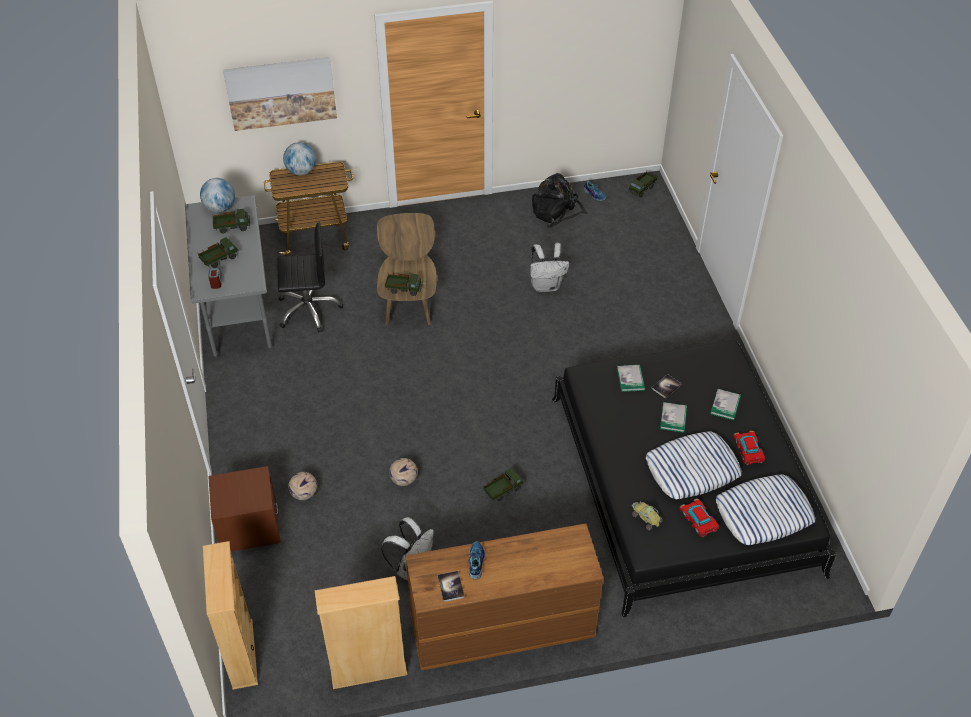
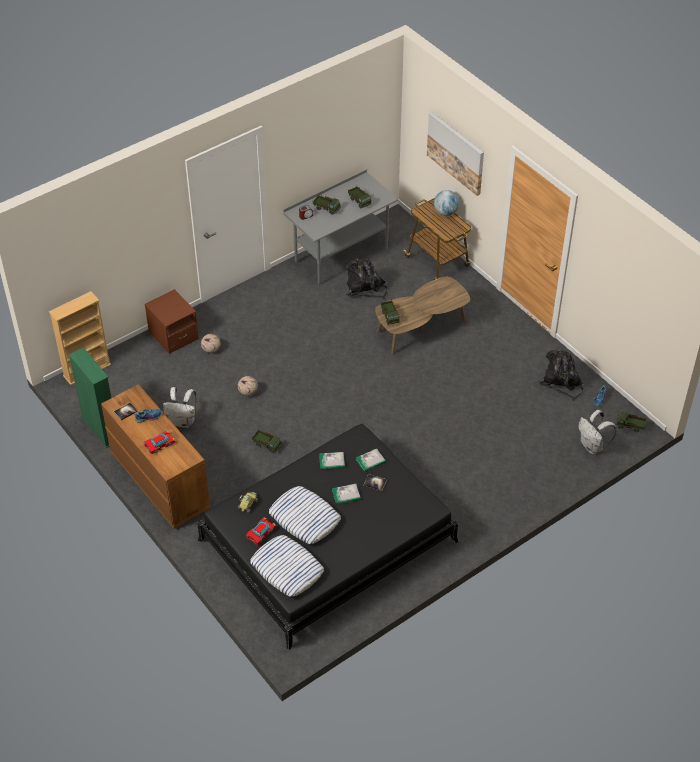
camera: 65 degrees right, 0 degrees up
globe [200,178,235,212] -> none
black office chair [277,223,343,333] -> black backpack [346,258,387,299]
beige bookcase [315,576,407,689] -> green bookcase [69,348,111,448]
white backpack [530,243,569,292] -> white backpack moved to [578,410,616,454]
book [710,389,741,420] -> book moved to [319,452,345,469]
toy car [733,431,765,465] -> toy car moved to [144,431,176,454]

